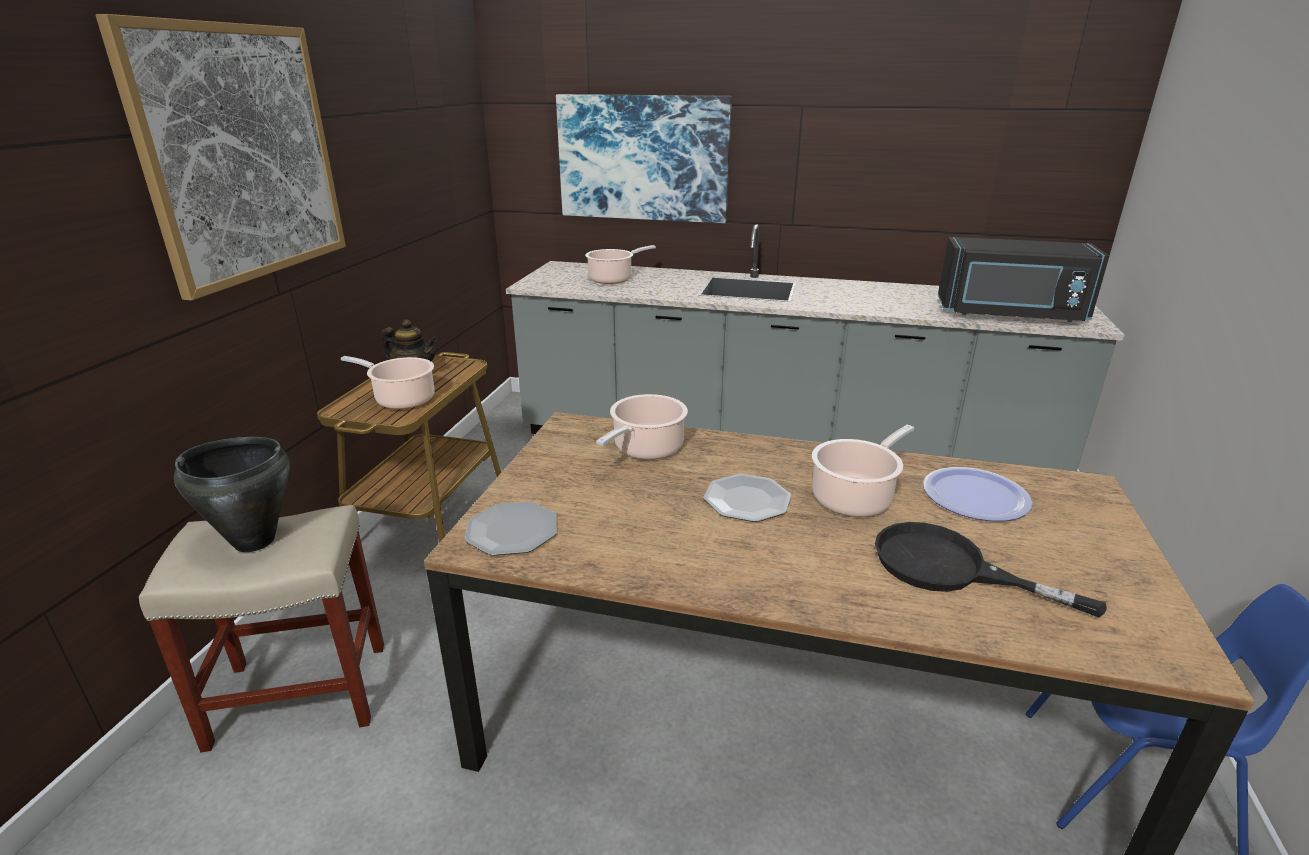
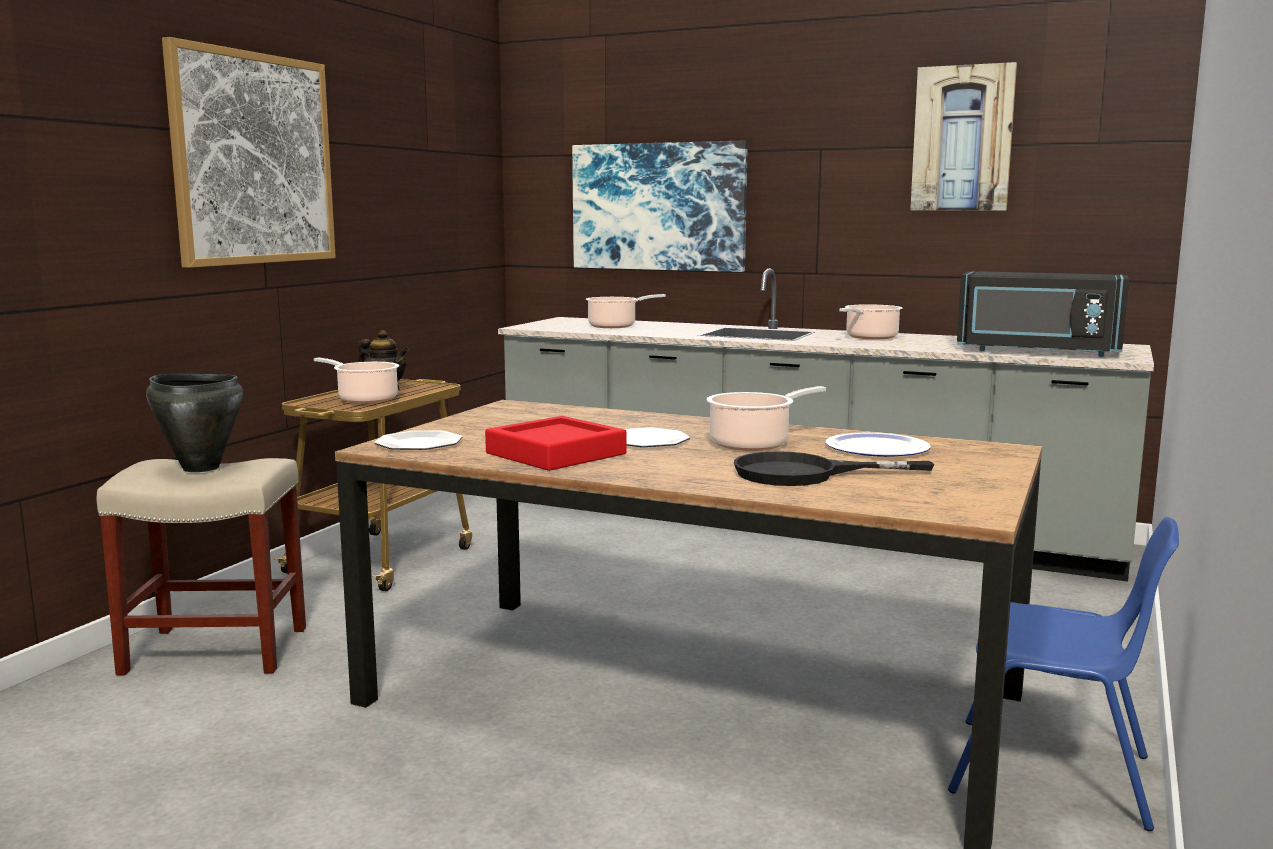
camera: 10 degrees right, 15 degrees down
cooking pot [596,394,688,460] -> cooking pot moved to [839,304,902,339]
black frying pan [875,522,1107,618] -> black frying pan turned 45 degrees counterclockwise [734,451,934,486]
none -> red tray [485,416,627,471]
none -> picture [910,62,1017,210]

